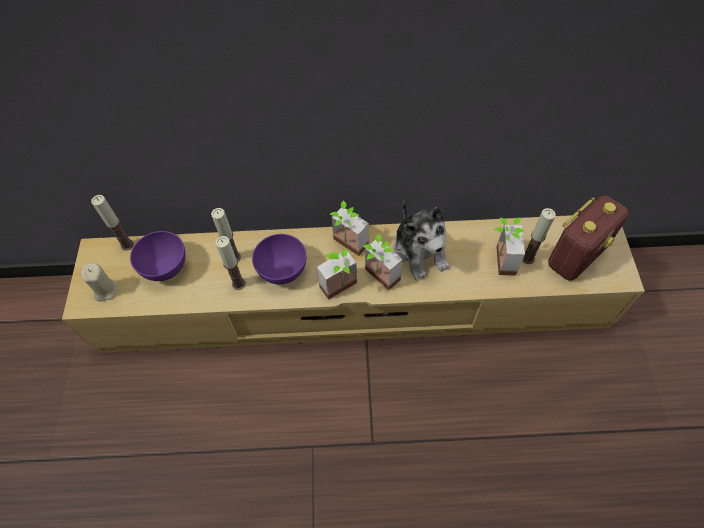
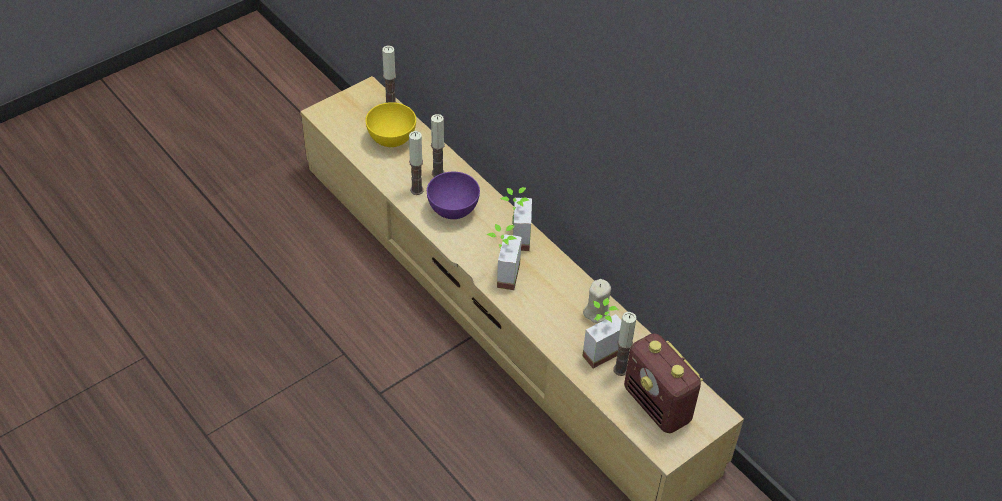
camera: 50 degrees right, 10 degrees down
beige candle [81,263,118,302] -> beige candle moved to [583,279,611,323]
purple bowl [130,231,186,281] -> yellow bowl [365,102,416,147]
potted plant [317,248,357,299] -> none
plush toy [393,201,450,281] -> none
radio [548,195,629,280] -> radio turned 45 degrees clockwise [624,333,703,433]

